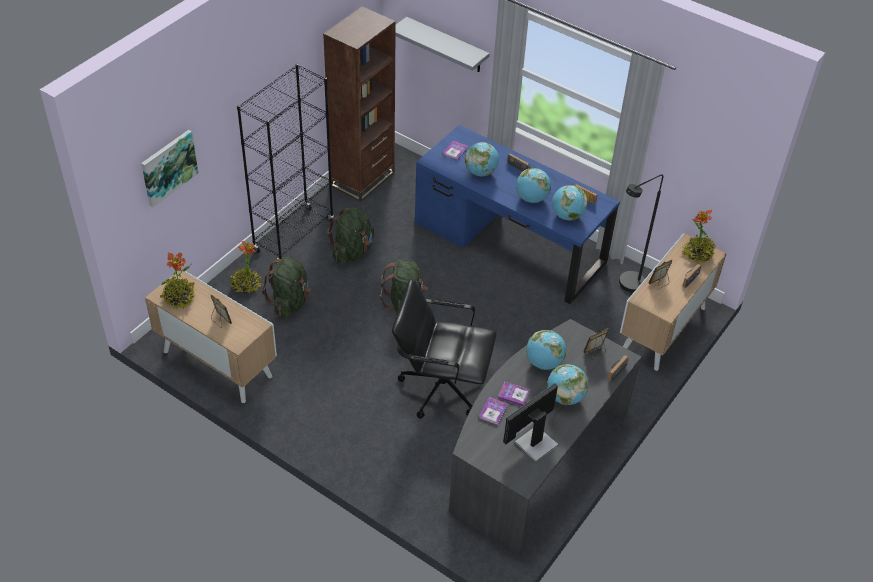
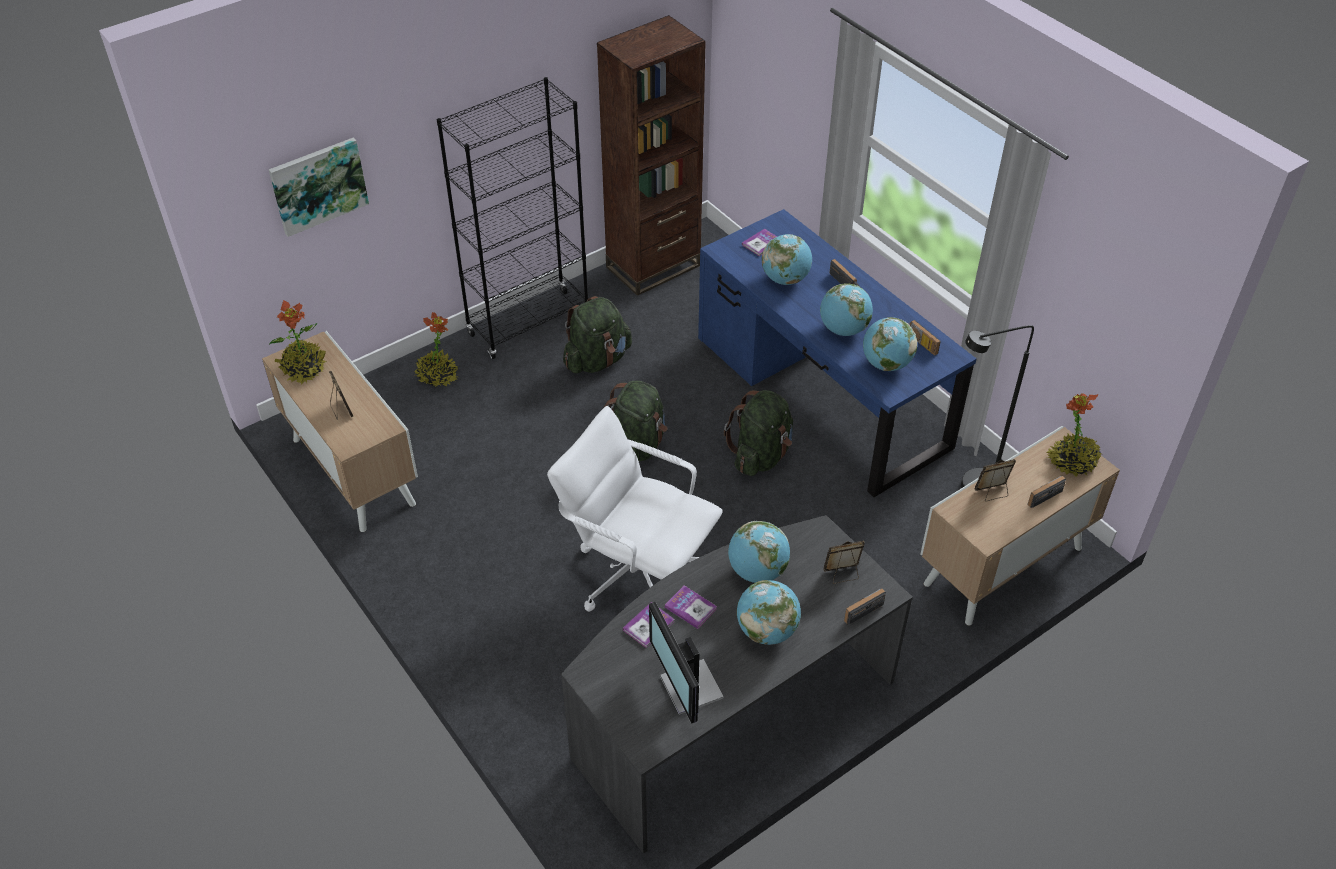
camera: 20 degrees right, 0 degrees up
green backpack [262,257,310,317] -> green backpack moved to [724,390,793,476]
black office chair [392,279,497,418] -> white office chair [547,406,723,612]
grey shelf [395,17,490,72] -> none
monitor [503,383,558,462] -> monitor turned 90 degrees counterclockwise [649,602,724,724]

